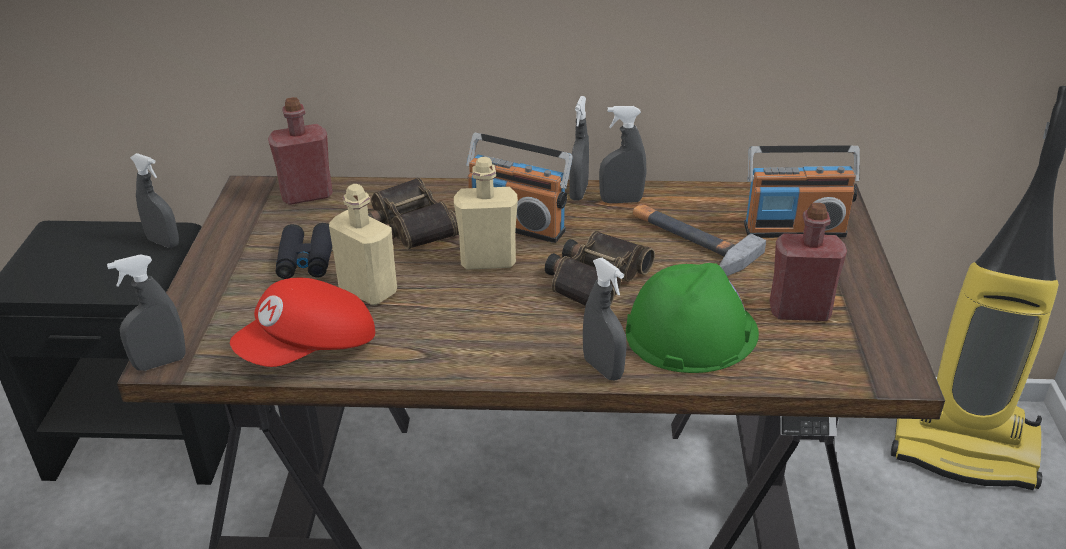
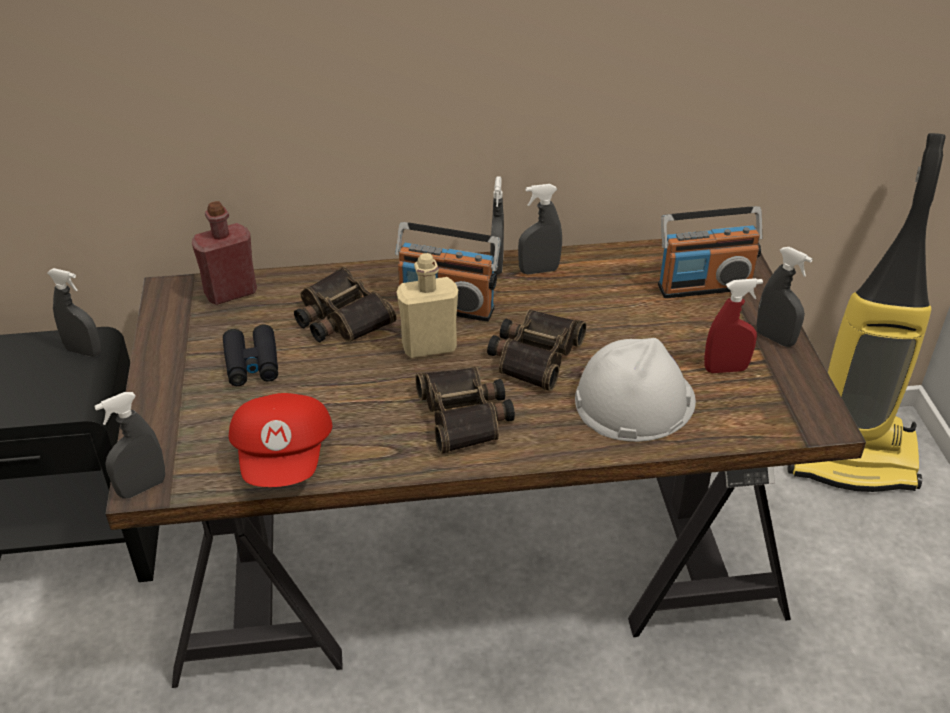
camera: 10 degrees left, 5 degrees up
red cap [230,278,375,367] -> red cap turned 45 degrees counterclockwise [229,393,332,487]
beige bottle [329,184,397,305] -> none
grey spray bottle [583,258,627,380] -> grey spray bottle moved to [756,247,813,347]
green hard hat [626,263,759,373] -> white hard hat [575,338,696,442]
hammer [633,204,766,276] -> none
red bottle [769,203,847,321] -> red spray bottle [704,278,763,373]
none -> binoculars [415,367,515,454]

